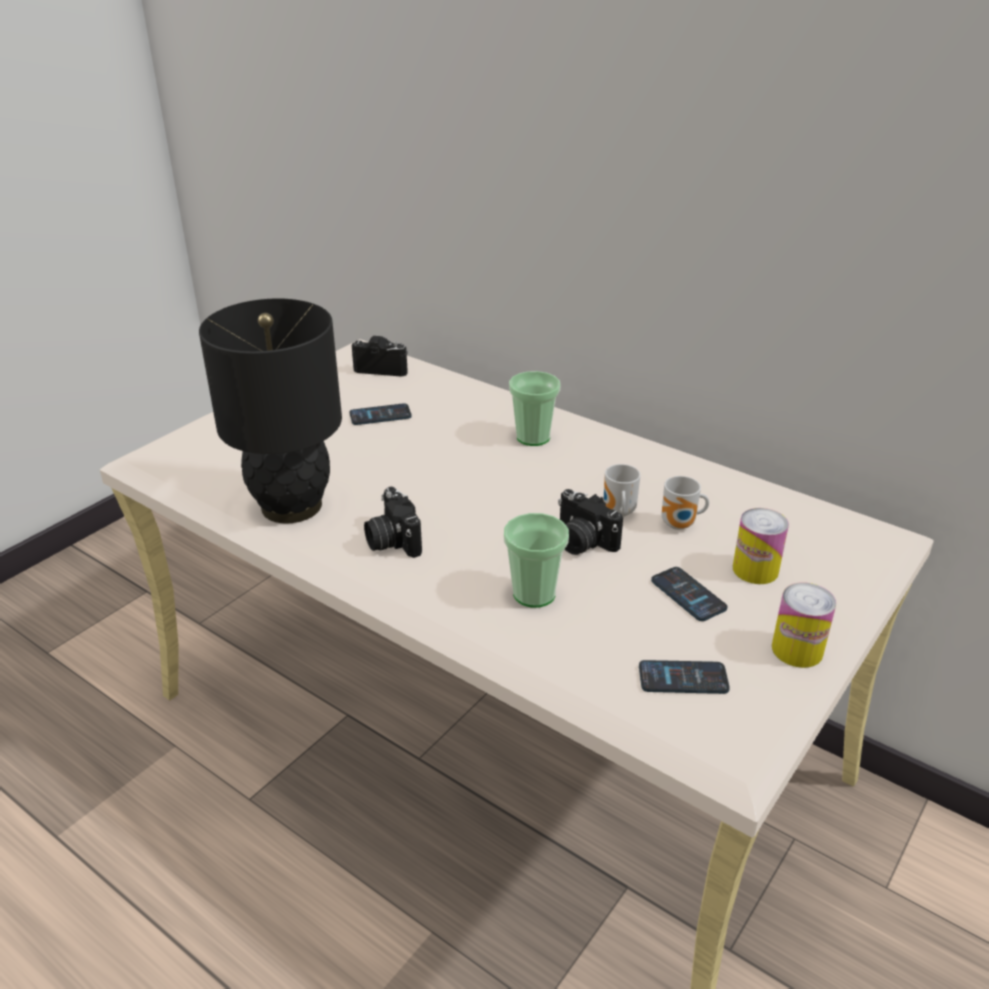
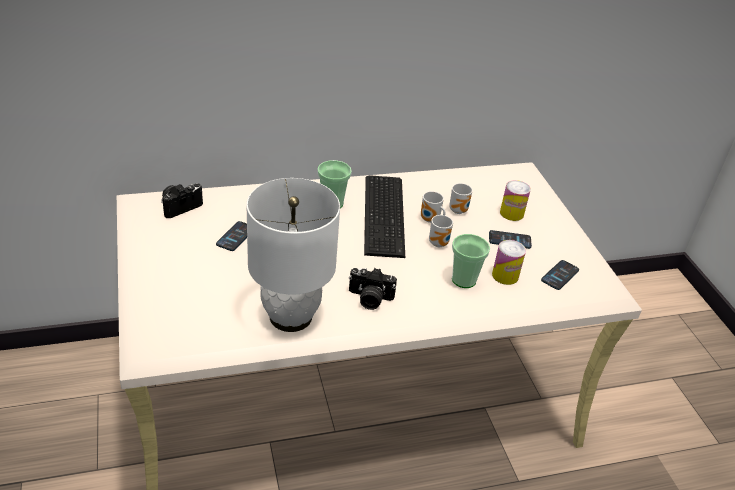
camera: 55 degrees left, 5 degrees up
black table lamp [199,298,342,523] -> white table lamp [246,178,340,332]
camera [558,489,623,555] -> mug [429,215,453,247]
can [772,582,836,668] -> can moved to [492,240,526,285]
none -> keyboard [364,175,405,258]

